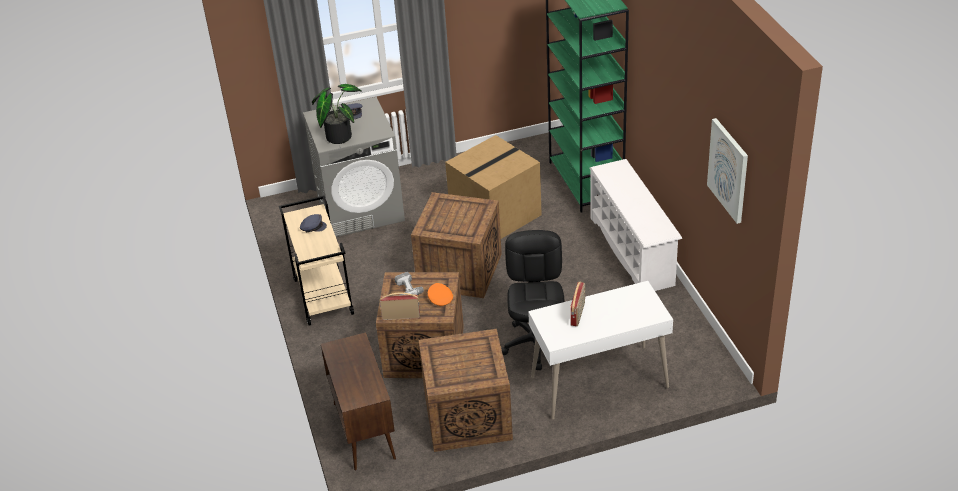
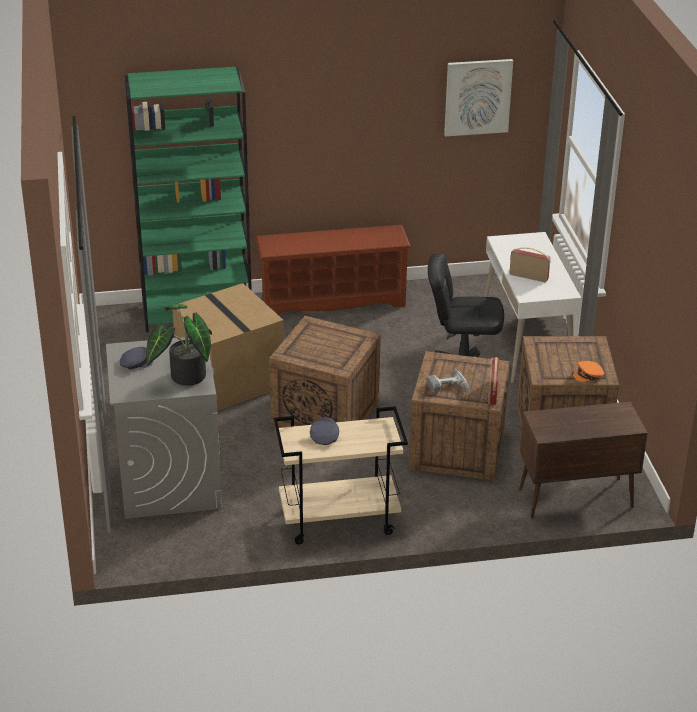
camera: 85 degrees left, 5 degrees down
orange cap [428,283,453,306] -> orange cap moved to [573,361,604,382]
white shoe rack [590,159,682,291] -> brown shoe rack [255,225,411,315]

